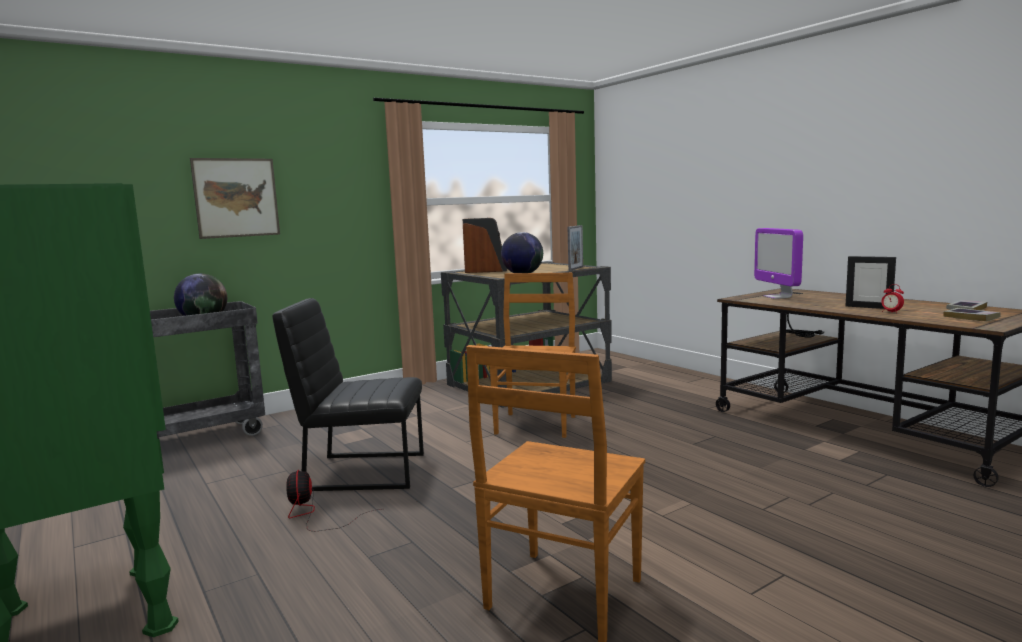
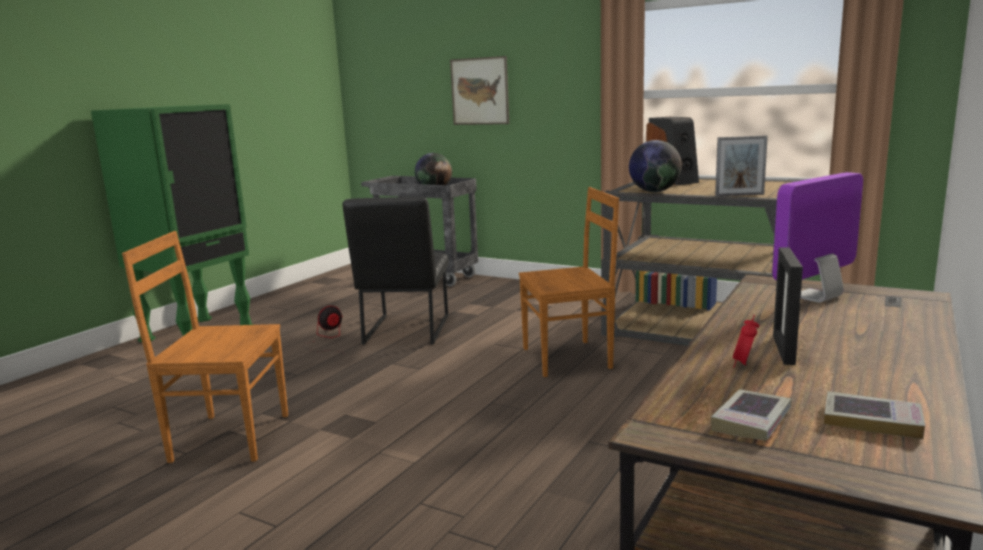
camera: 65 degrees right, 5 degrees up
black chair [272,298,424,491] -> black chair turned 150 degrees counterclockwise [343,197,449,345]

